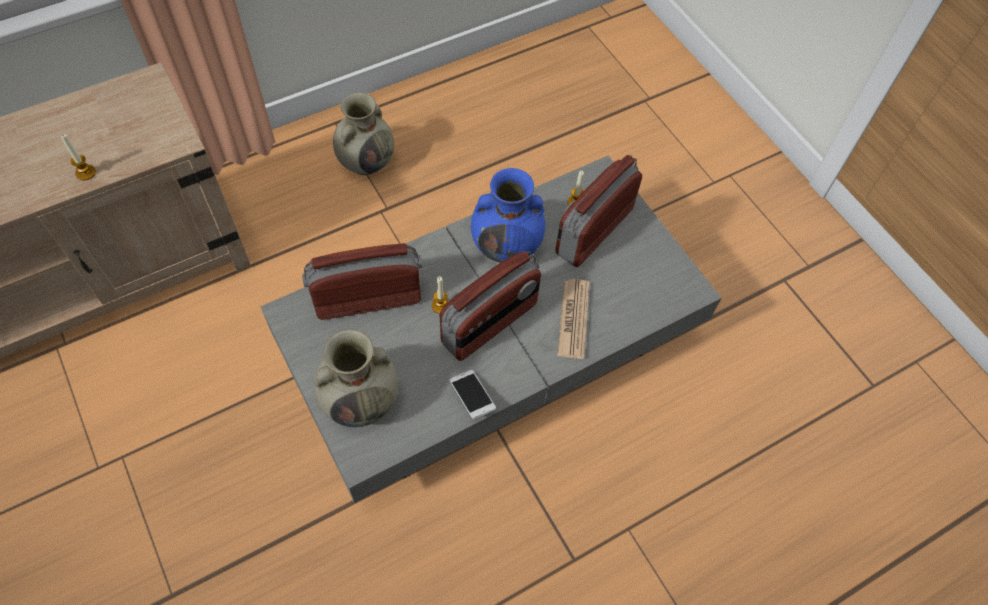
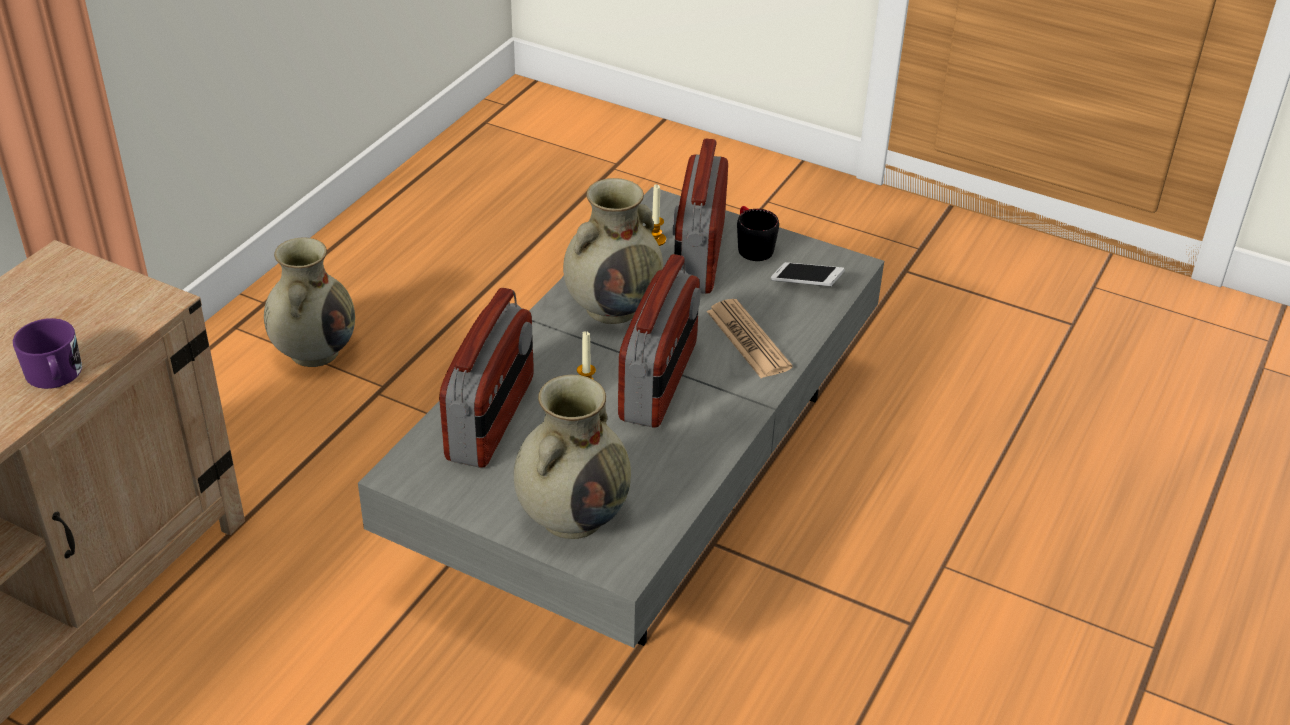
camera: 30 degrees left, 20 degrees down
candle [60,134,96,180] -> purple mug [13,318,82,389]
radio [302,243,422,320] -> radio turned 150 degrees clockwise [439,288,534,468]
phone [449,370,496,420] -> phone moved to [771,262,845,286]
blue vase [471,168,545,263] -> beige vase [563,178,663,324]
none -> black mug [737,206,779,261]

